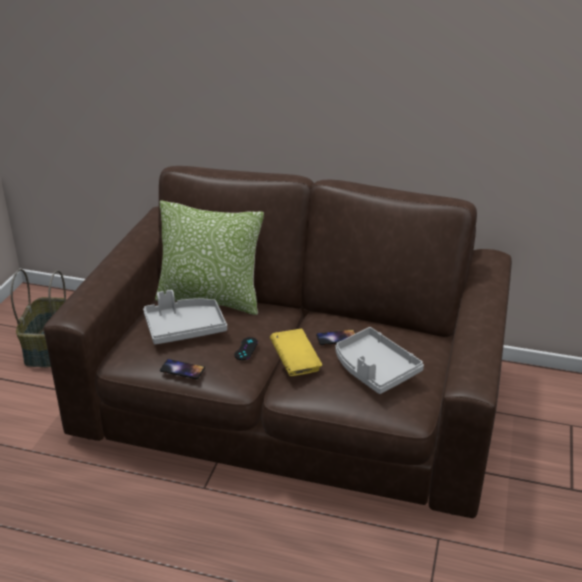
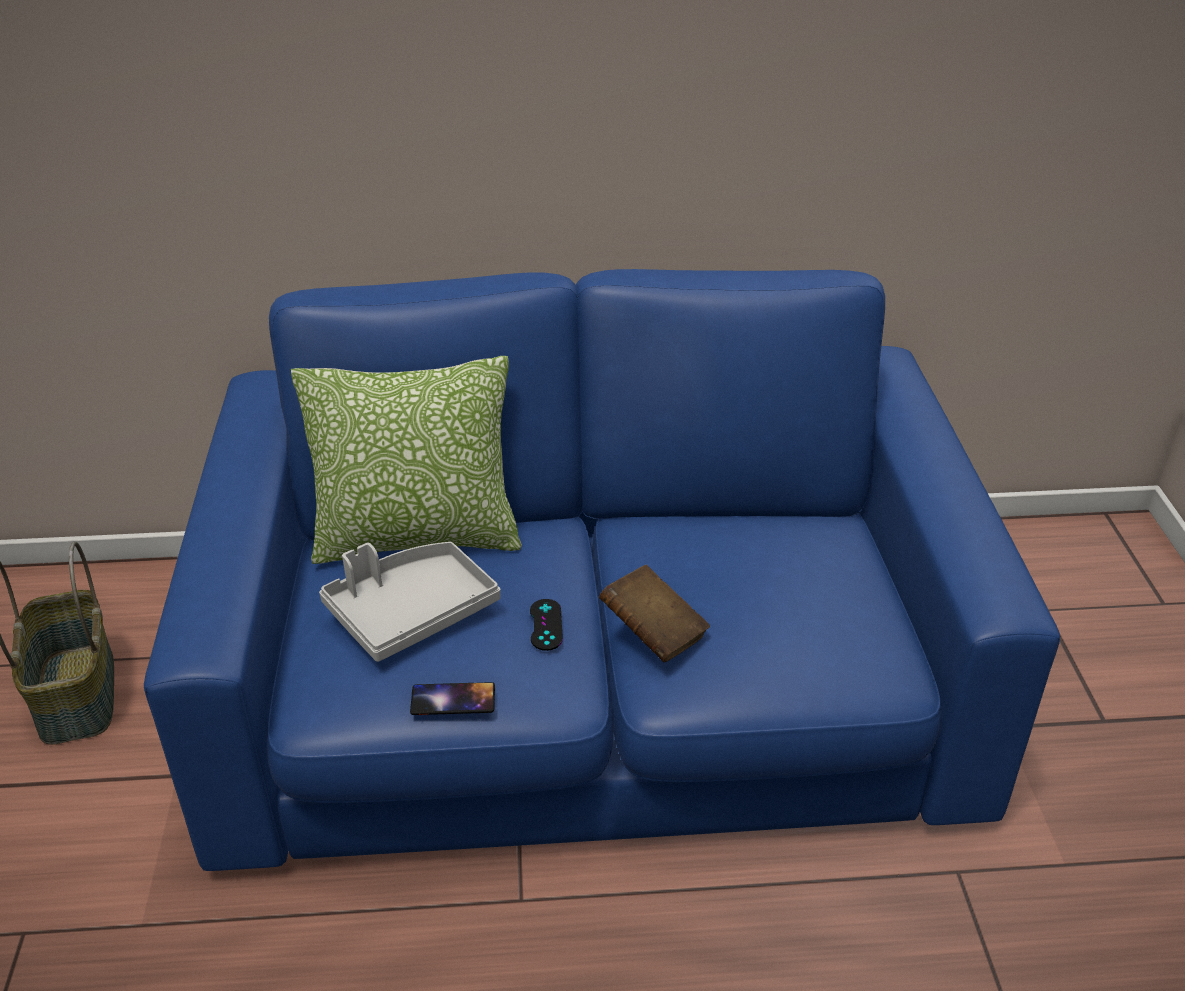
camera: 20 degrees left, 5 degrees up
brown sofa [44,166,512,518] -> blue sofa [144,269,1060,871]
yellow book [270,329,322,376] -> brown book [599,564,710,662]
phone [316,329,356,345] -> none
grey tray [335,327,424,394] -> none

